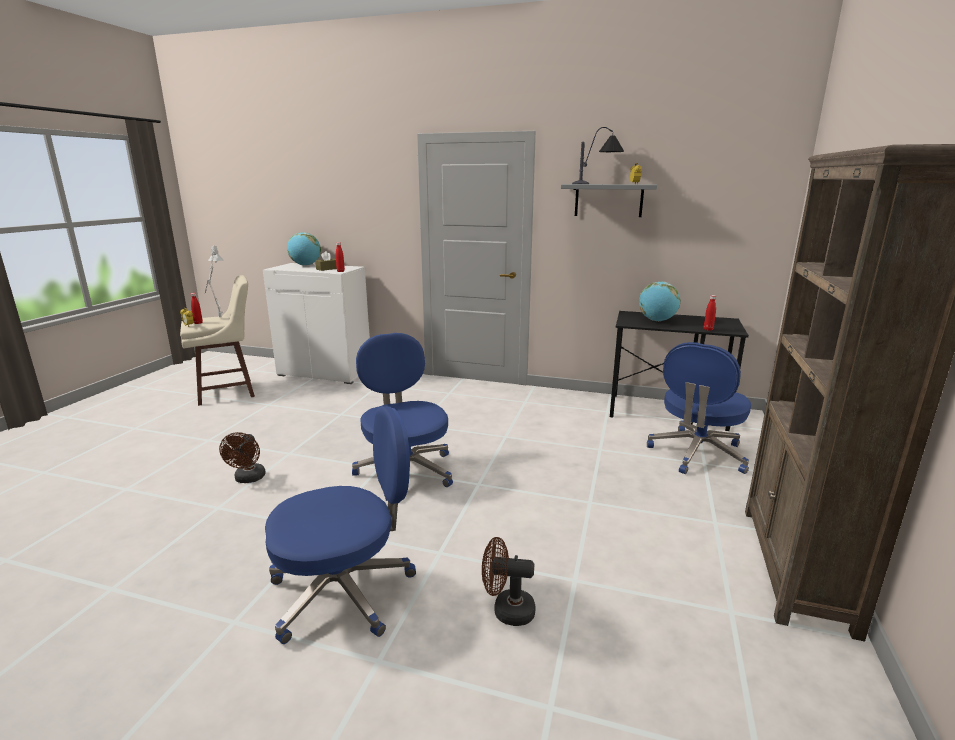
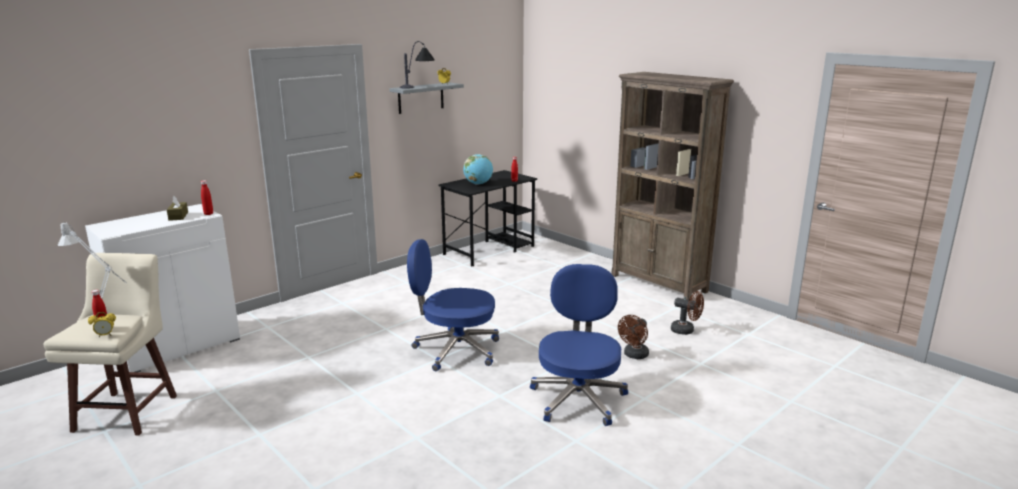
camera: 60 degrees left, 0 degrees up
brown fan [219,432,266,483] -> brown fan moved to [671,291,704,335]
globe [287,232,321,266] -> none
blue office chair [647,342,751,474] -> none

